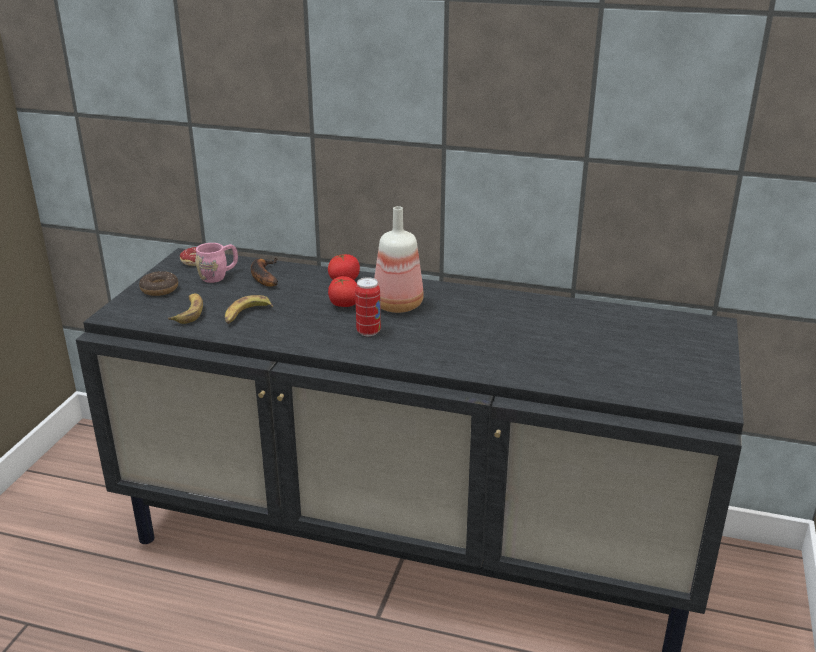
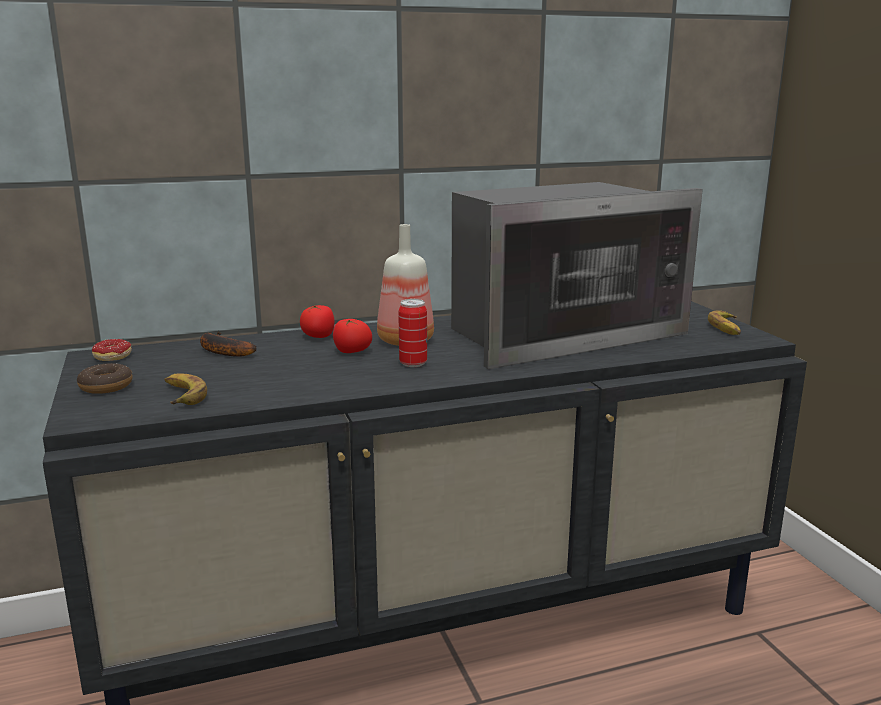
camera: 35 degrees left, 10 degrees down
pink mug [195,243,238,283] -> none
banana [225,295,273,324] -> banana moved to [708,310,741,335]
none -> microwave [451,182,703,369]

